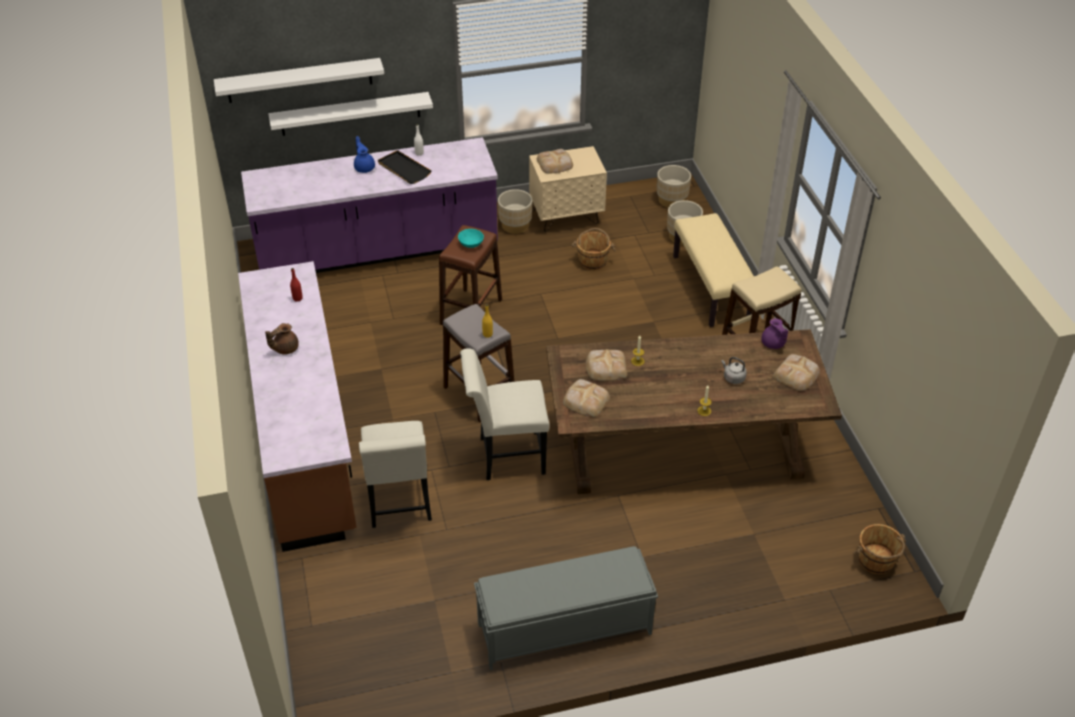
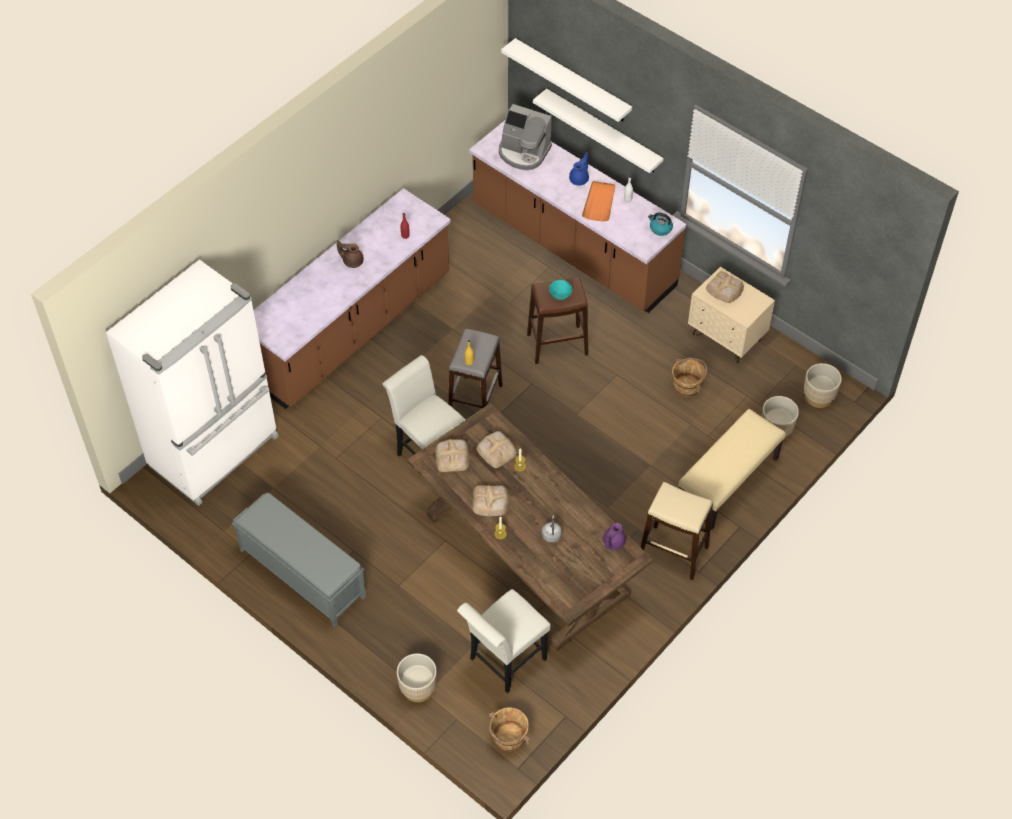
camera: 55 degrees right, 10 degrees up
purple counter [241,137,498,273] -> brown counter [469,121,687,313]
white chair [359,421,432,528] -> white chair moved to [457,589,551,693]
black tray [378,150,432,184] -> orange tray [582,181,615,221]
beige planter [498,189,532,234] -> beige planter moved to [397,653,437,702]
bread [773,354,820,391] -> bread moved to [472,485,510,516]
none -> white fridge [106,259,278,506]
none -> coffee machine [499,104,552,170]
none -> kettle [648,213,673,236]

